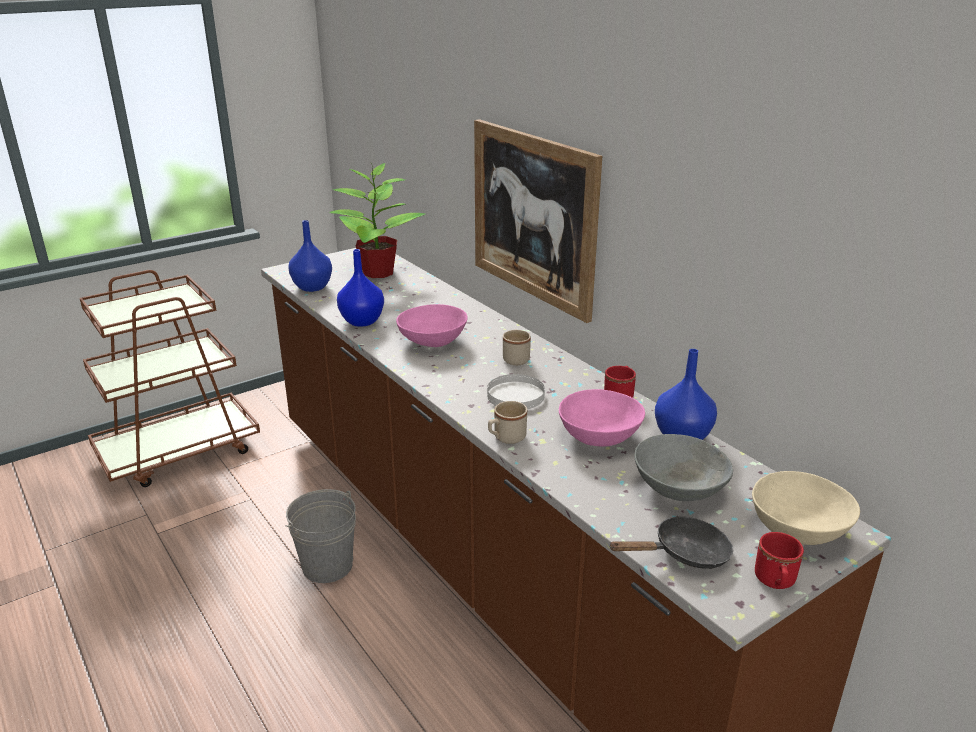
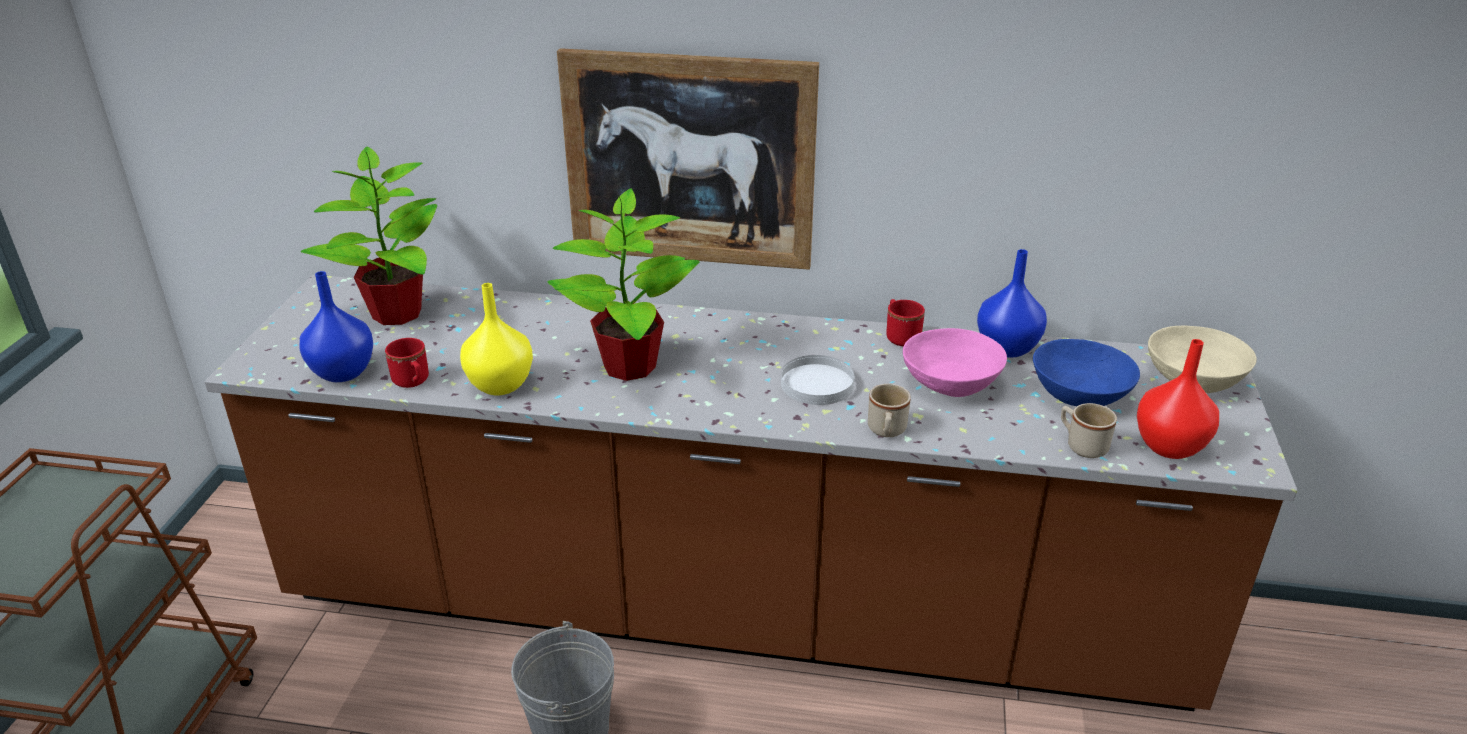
camera: 45 degrees left, 5 degrees up
blue vase [337,249,384,327] -> yellow vase [460,283,533,395]
pink bowl [396,304,468,347] -> potted plant [548,188,700,381]
beige mug [503,329,531,365] -> beige mug moved to [1061,403,1117,458]
black frying pan [609,516,733,569] -> red vase [1137,339,1219,459]
grey bowl [634,434,733,501] -> blue bowl [1033,339,1140,406]
red mug [755,532,804,589] -> red mug moved to [385,338,429,388]

